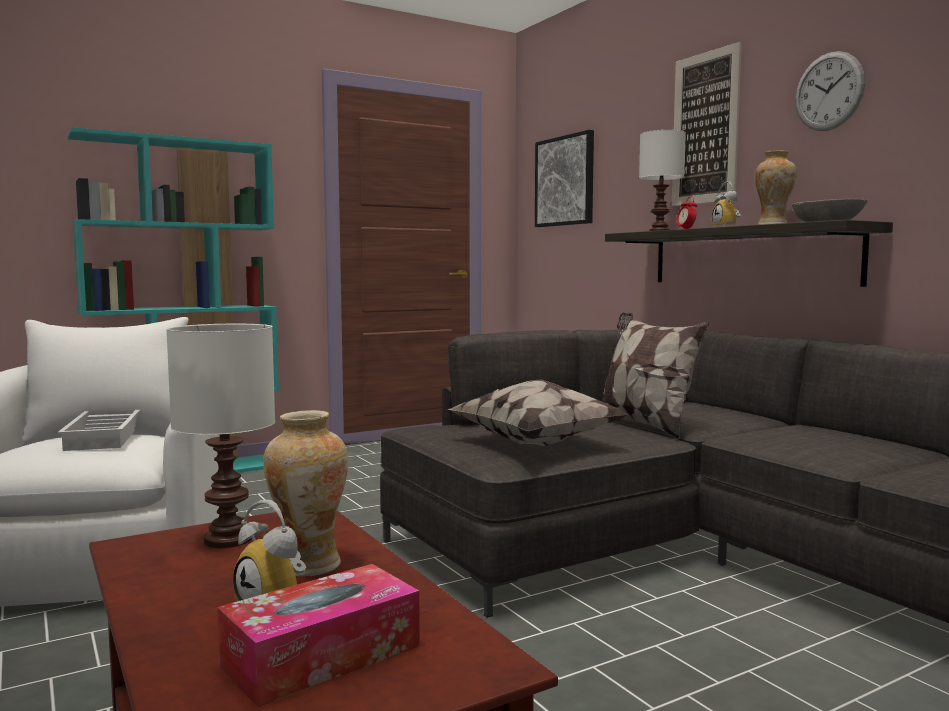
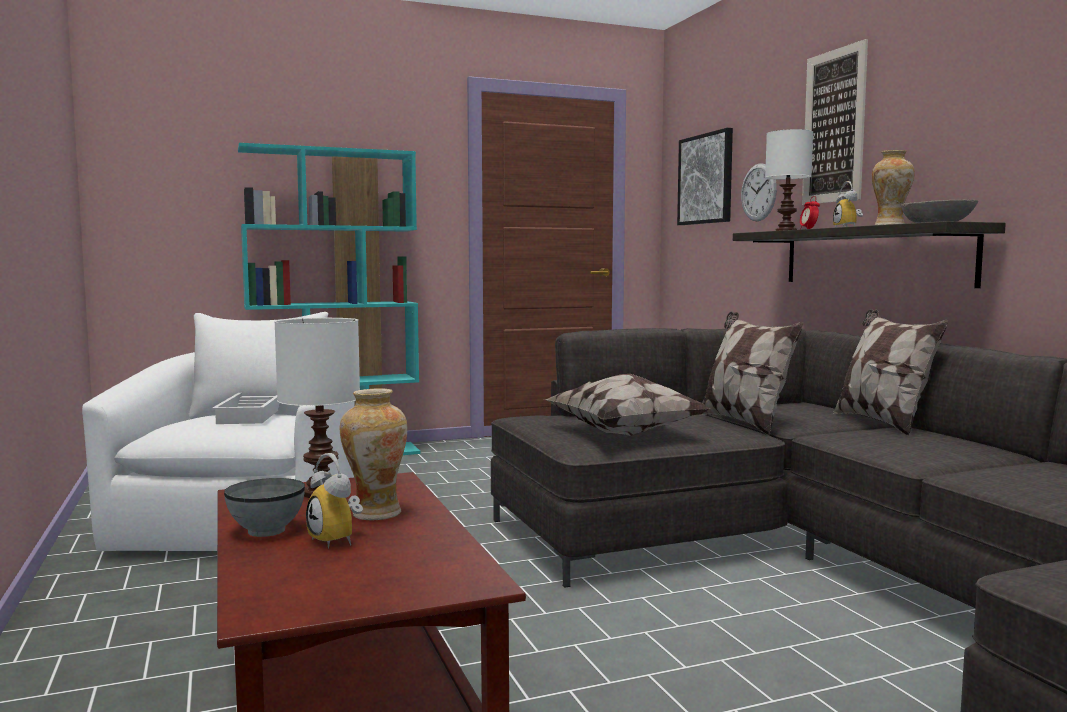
camera: 10 degrees right, 0 degrees up
tissue box [217,564,420,707] -> none
wall clock [795,51,865,131] -> wall clock moved to [741,164,777,222]
none -> grey bowl [224,478,305,537]
none -> pillow [833,309,948,435]

